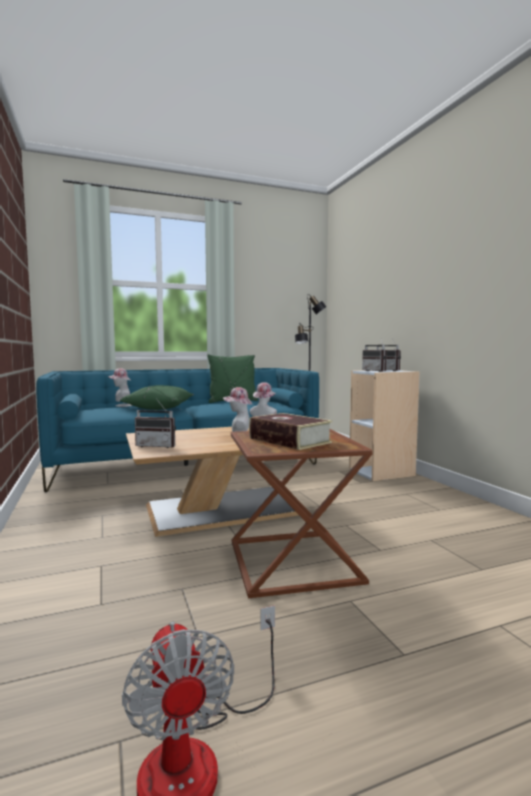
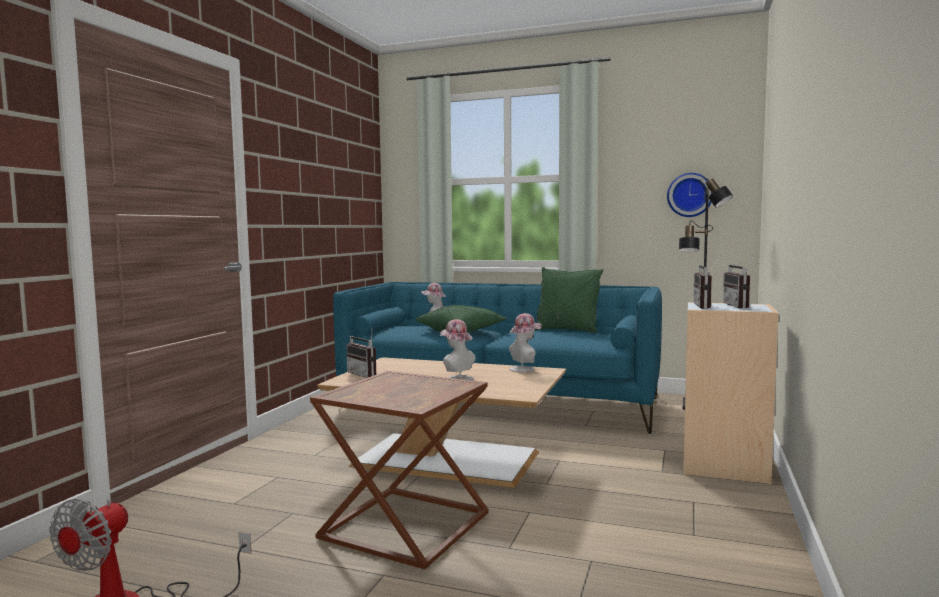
camera: 40 degrees right, 0 degrees up
book [249,413,332,450] -> none
none -> wall clock [667,173,712,217]

